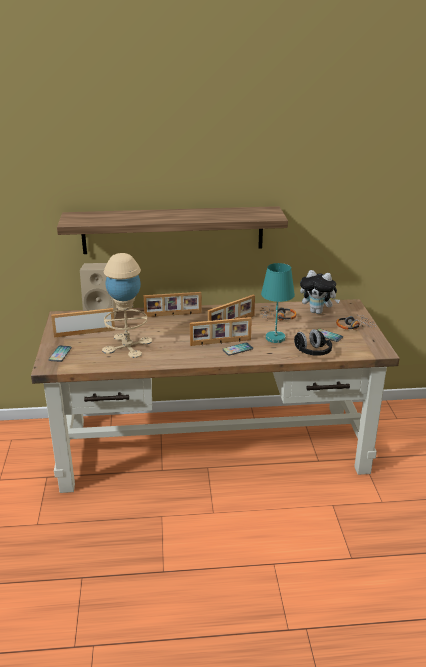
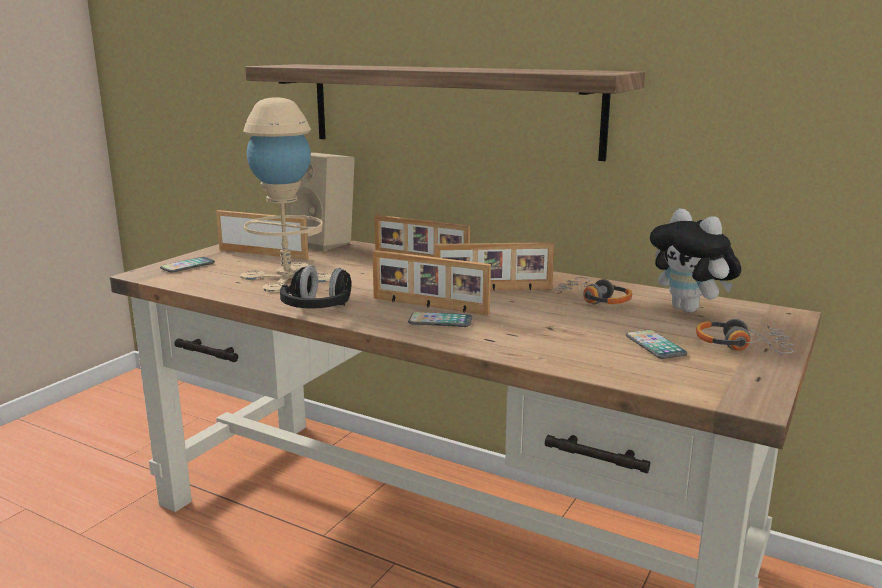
camera: 35 degrees right, 10 degrees down
turquoise table lamp [261,263,295,343] -> none
black headphones [294,329,332,356] -> black headphones moved to [280,265,352,309]

